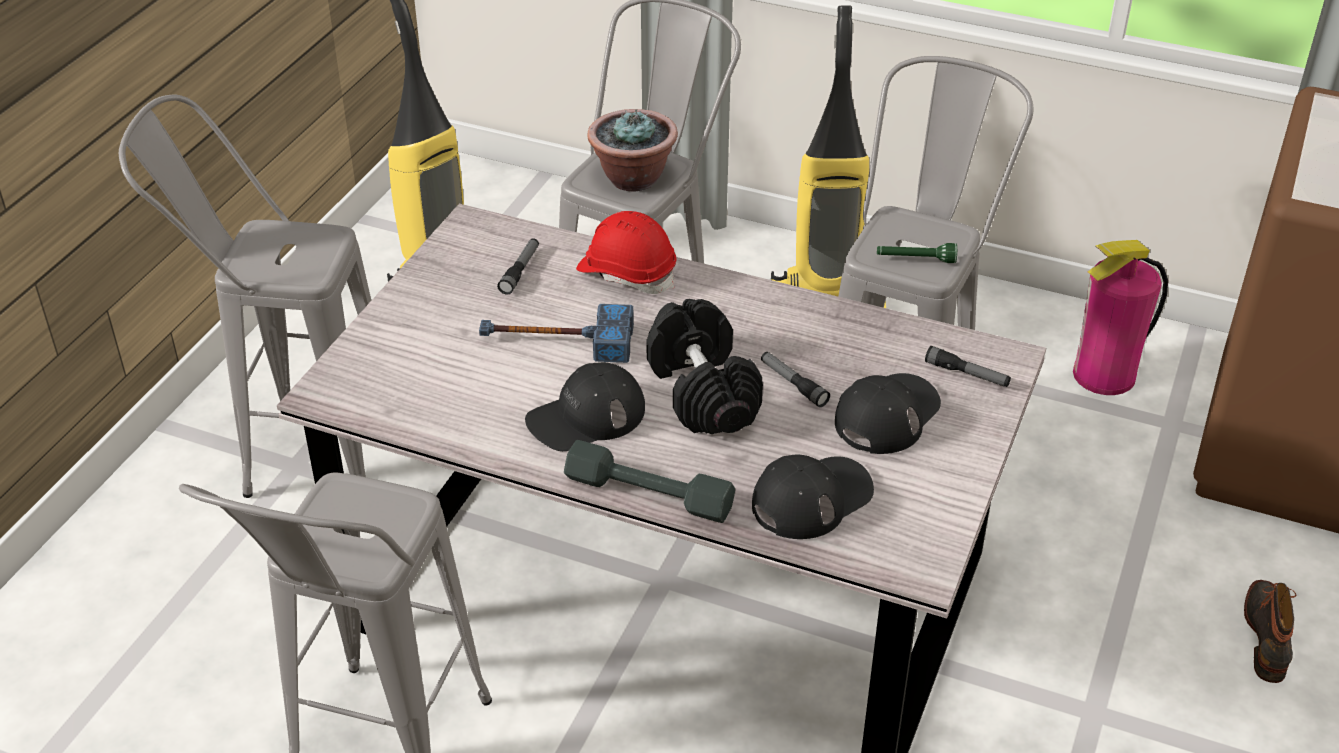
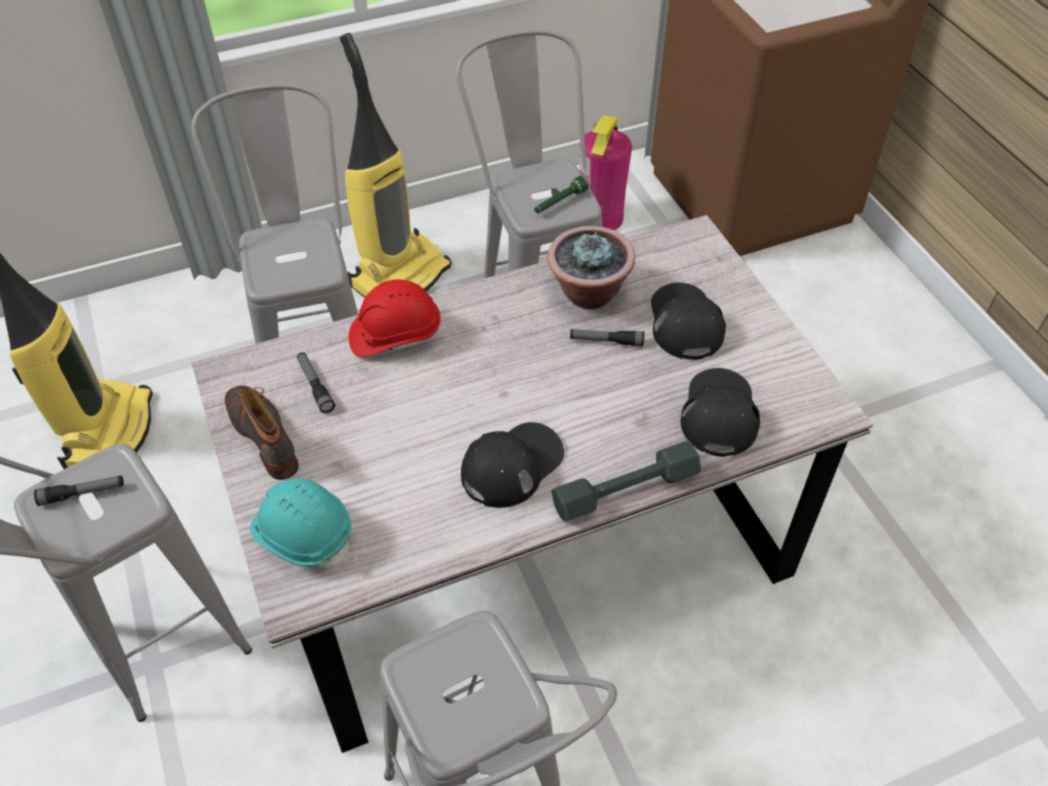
camera: 45 degrees left, 10 degrees up
hammer [479,304,634,363] -> none
black cap [525,362,645,451] -> black cap turned 150 degrees counterclockwise [461,422,564,508]
potted plant [587,109,678,192] -> potted plant moved to [547,226,635,309]
black dumbbell [646,299,763,434] -> none
flashlight [925,346,1011,387] -> flashlight moved to [34,476,124,506]
boot [1244,580,1297,683] -> boot moved to [225,386,299,480]
none -> turquoise hard hat [250,478,351,570]

